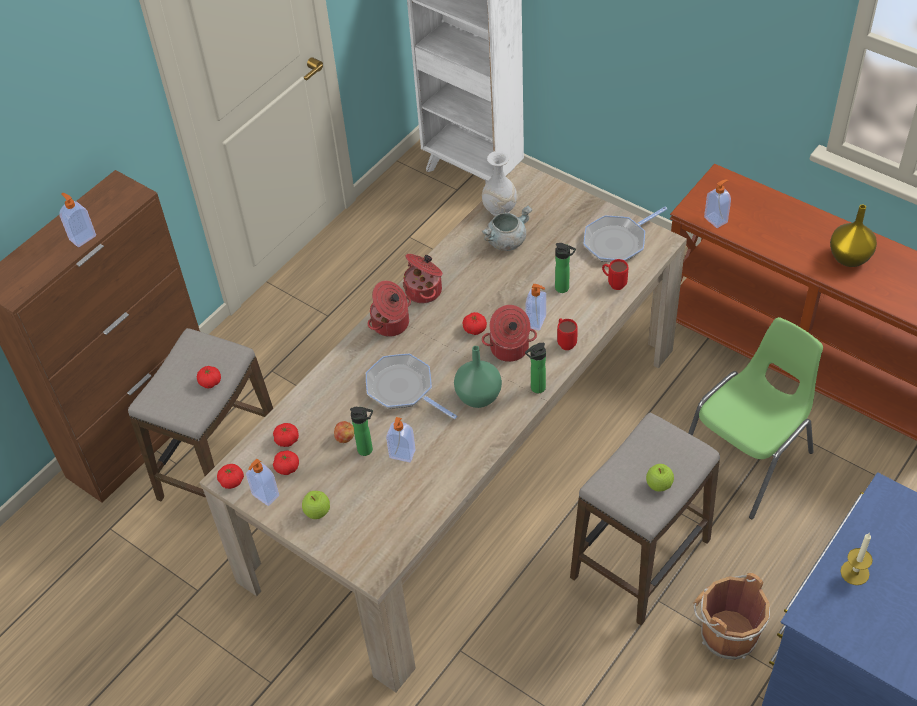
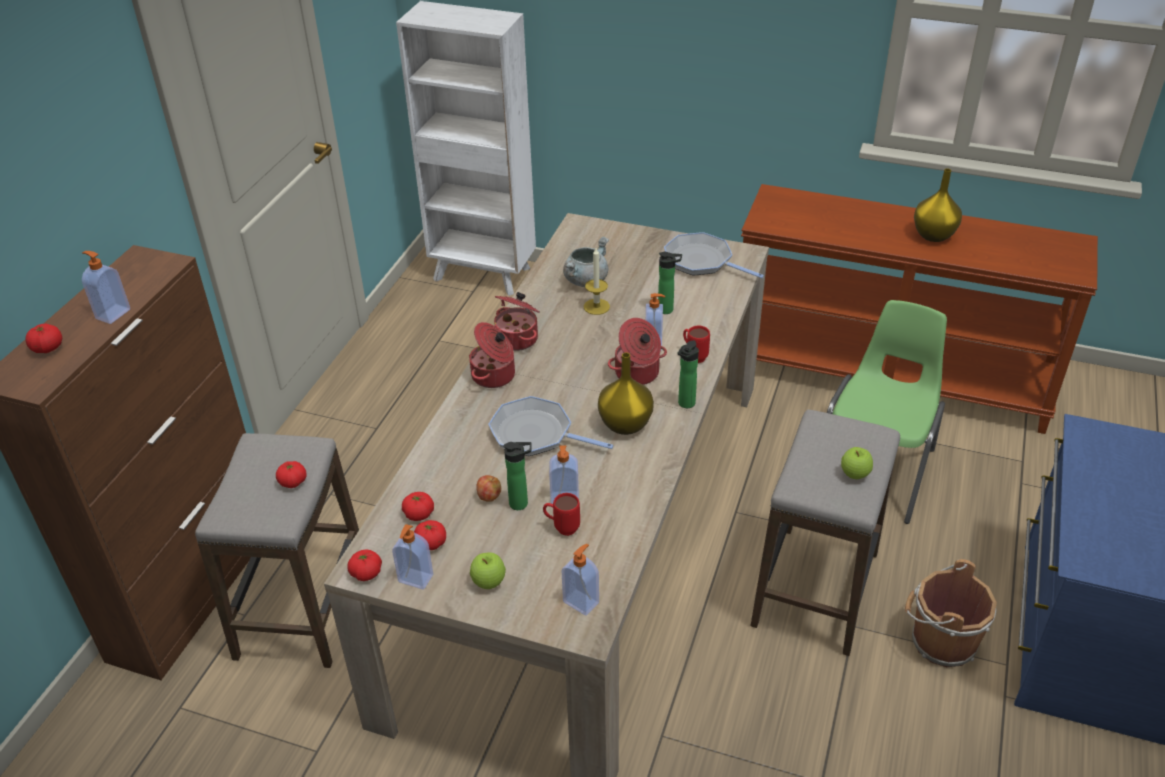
camera: 20 degrees left, 10 degrees down
green vase [454,346,502,408] -> yellow vase [598,353,654,435]
tomato [462,312,487,335] -> tomato moved to [25,324,62,353]
white vase [482,151,517,216] -> none
frying pan [584,207,667,262] -> frying pan turned 90 degrees clockwise [664,232,764,278]
red mug [602,259,628,290] -> red mug moved to [543,493,580,536]
soap dispenser [704,180,731,228] -> soap dispenser moved to [562,544,599,616]
candle [840,533,873,585] -> candle moved to [584,248,610,315]

